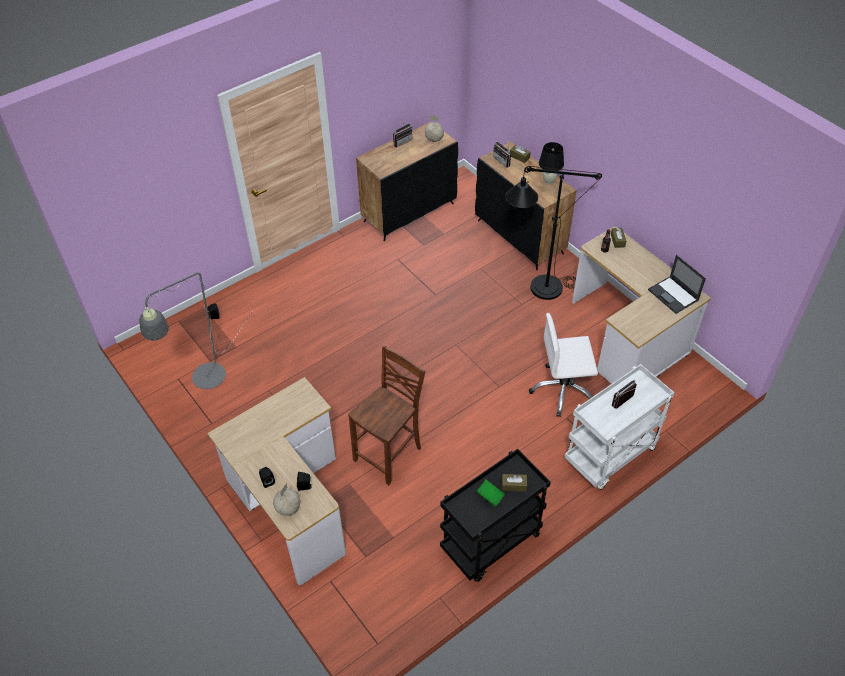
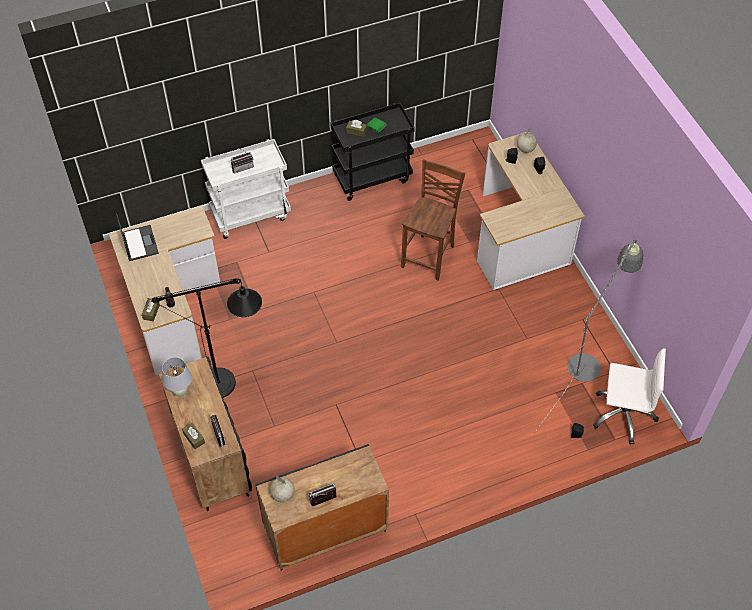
camera: 165 degrees left, 5 degrees up
brown chair [348,345,426,485] -> brown chair turned 150 degrees clockwise [401,159,466,281]
white office chair [529,313,598,417] -> white office chair moved to [593,348,666,445]
black table lamp [539,142,564,184] -> white table lamp [162,357,192,397]

